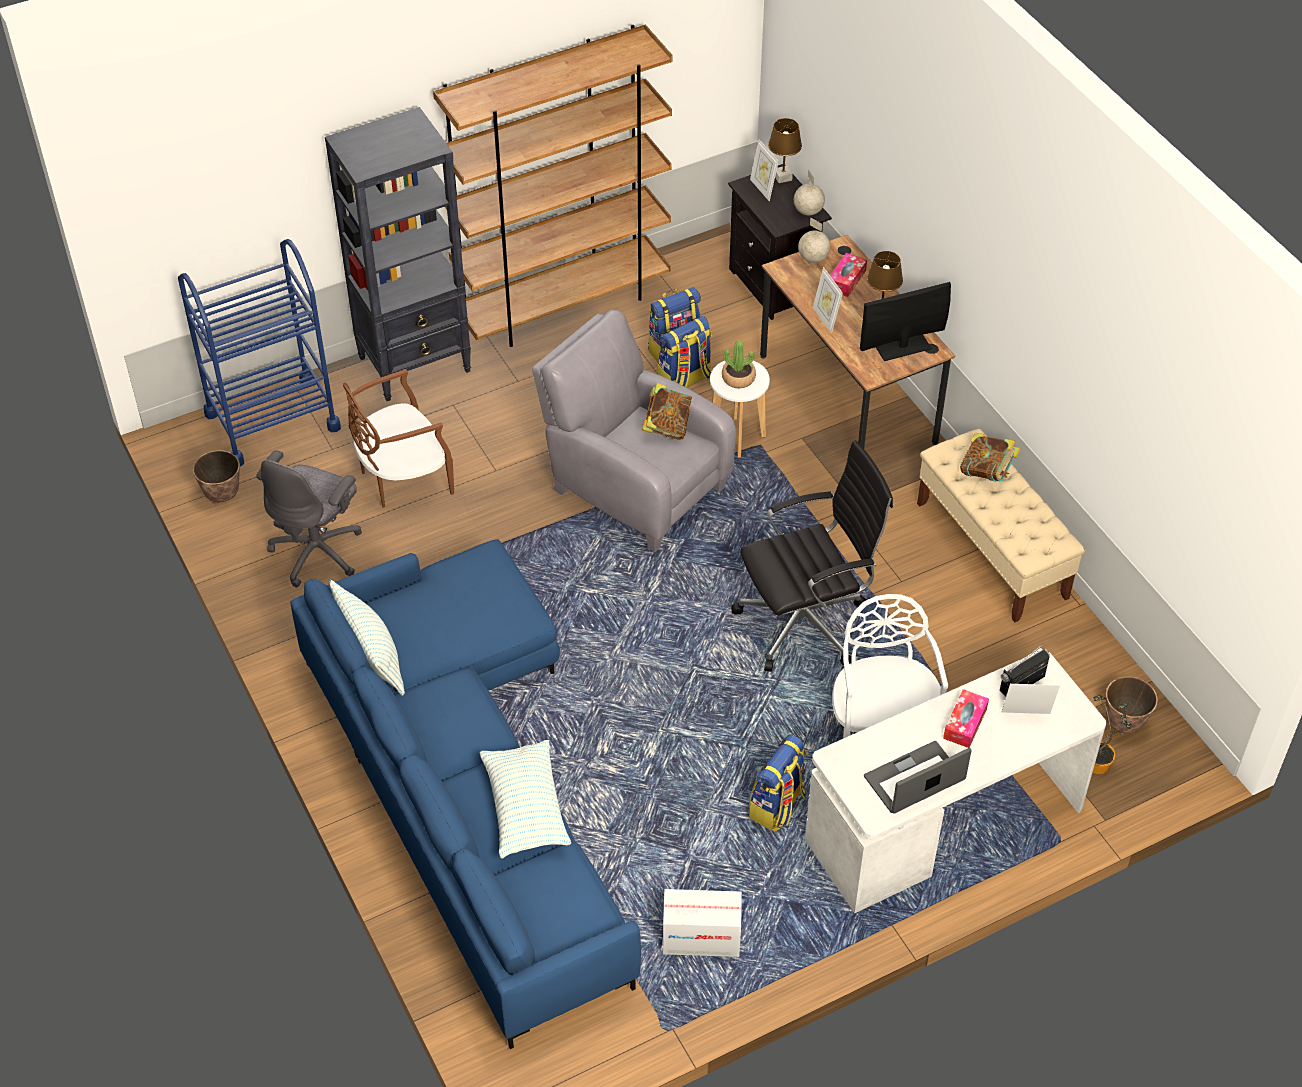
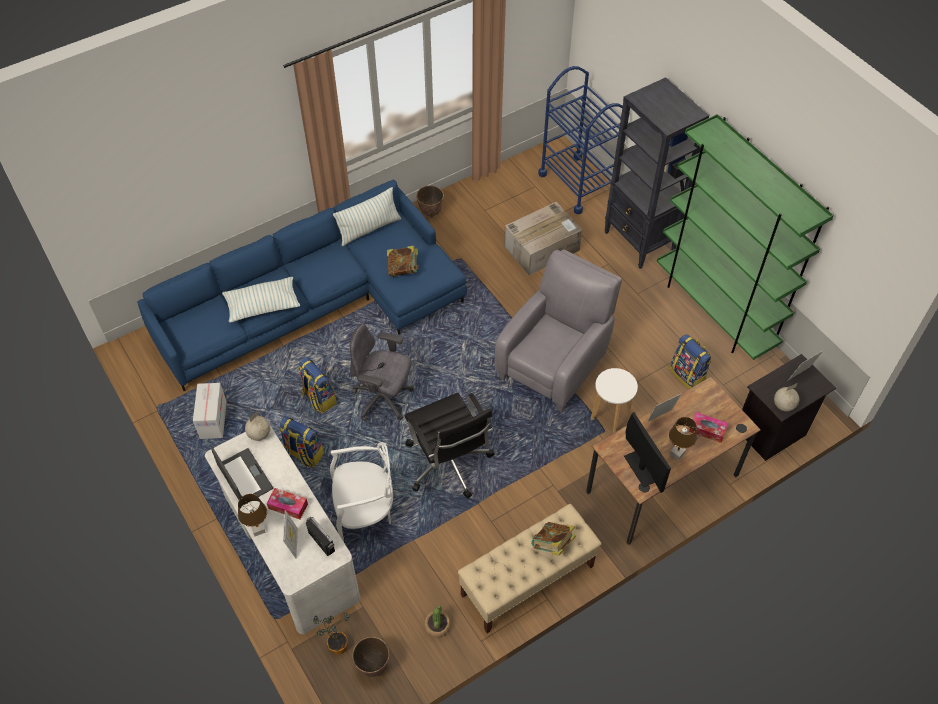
camera: 85 degrees right, 5 degrees up
planter [193,450,240,504] -> planter moved to [416,185,444,218]
grey office chair [256,450,362,587] -> grey office chair moved to [350,324,413,421]
brown chair [343,369,454,508] -> cardboard box [504,202,582,275]
brown bookcase [433,24,672,347] -> green bookcase [657,114,834,360]
book [642,383,692,440] -> book moved to [387,246,419,277]
backpack [657,316,711,388] -> backpack moved to [298,357,337,413]
potted plant [722,341,756,388] -> potted plant moved to [425,605,451,637]
brown table lamp [768,118,802,183] -> brown table lamp moved to [238,494,267,537]
globe [798,217,830,263] -> globe moved to [245,411,270,441]

